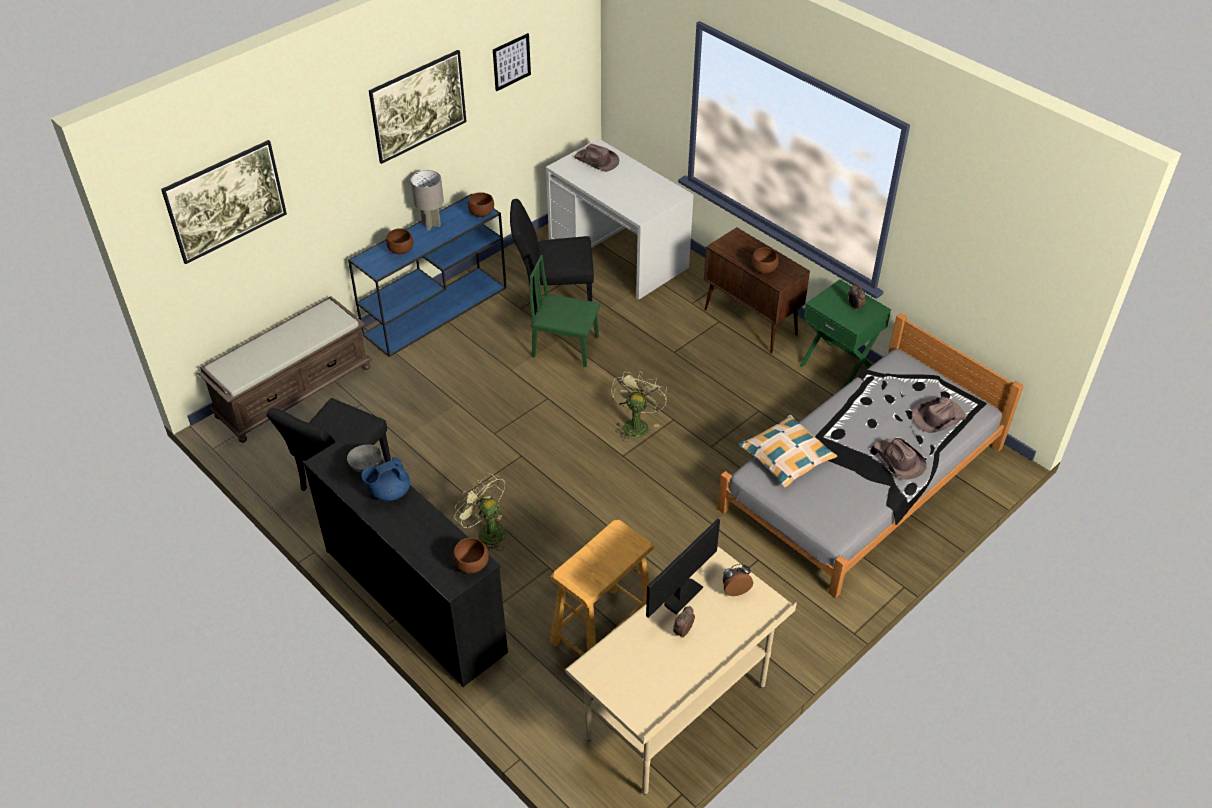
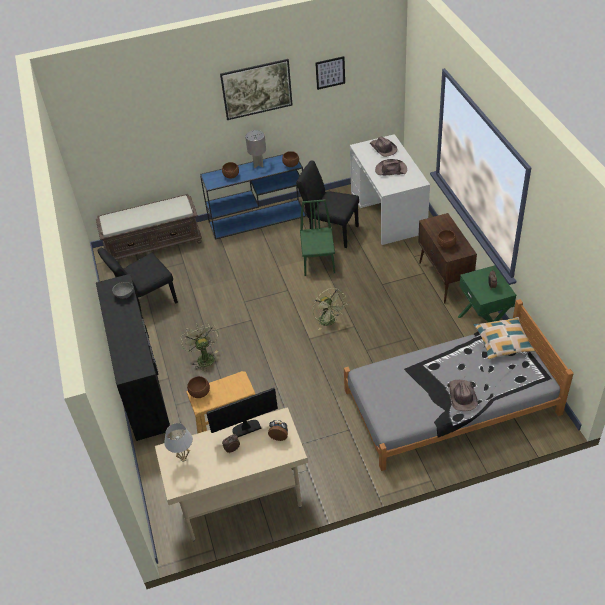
camera: 30 degrees right, 0 degrees up
picture [161,140,287,264] -> none
blue teapot [361,457,410,501] -> none
brown bowl [453,538,489,573] -> brown bowl moved to [187,376,210,398]
green chair [530,255,600,367] -> green chair turned 45 degrees clockwise [300,199,335,276]
green fan [611,371,667,442] -> green fan turned 105 degrees clockwise [313,288,347,330]
pillow [738,415,837,487] -> pillow moved to [473,317,535,359]
brown hat [911,397,966,433] -> brown hat moved to [375,159,407,176]
none -> white table lamp [164,423,193,462]

